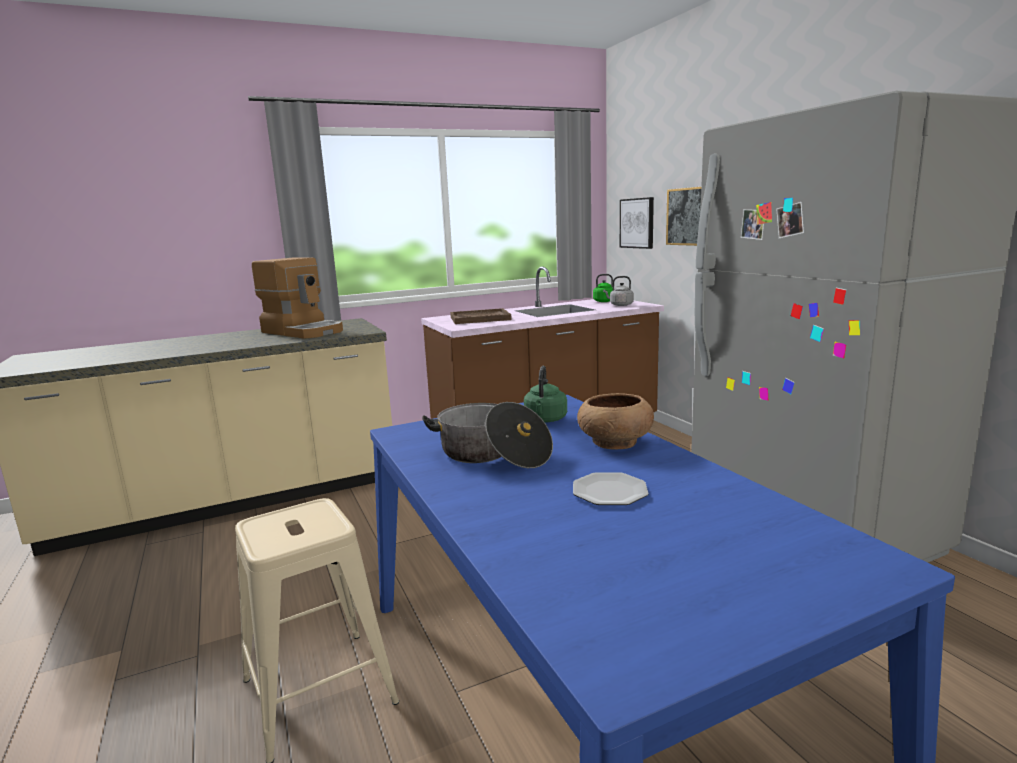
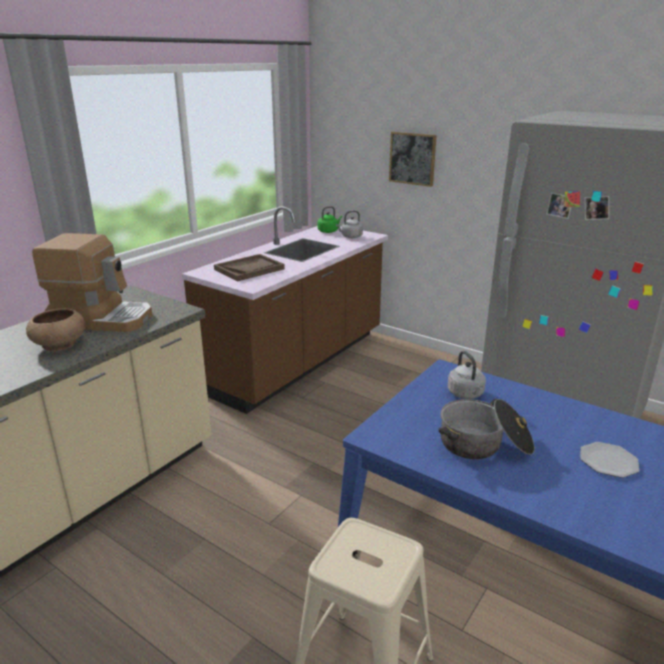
camera: 30 degrees left, 10 degrees up
green kettle [524,366,567,423] -> grey kettle [448,351,486,399]
brown bowl [577,393,654,449] -> brown bowl moved to [26,308,85,351]
picture [620,197,654,249] -> none

